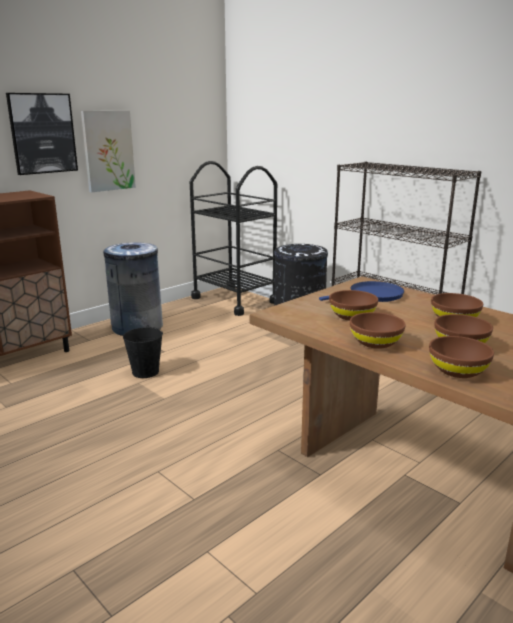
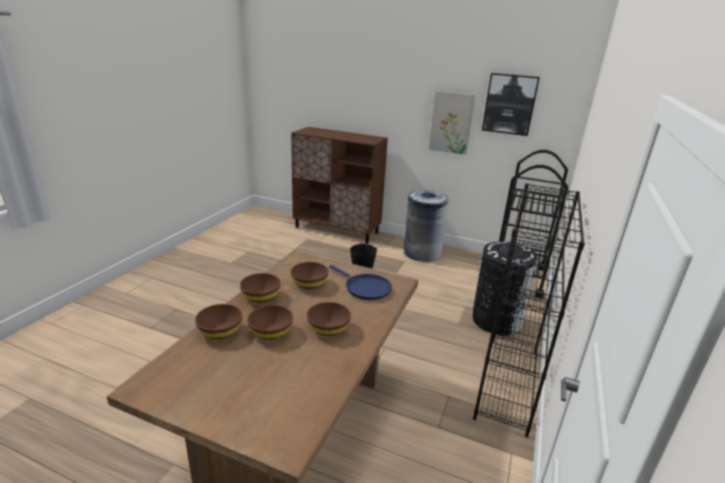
camera: 65 degrees right, 5 degrees up
picture [6,93,78,175] -> picture moved to [482,73,540,136]

